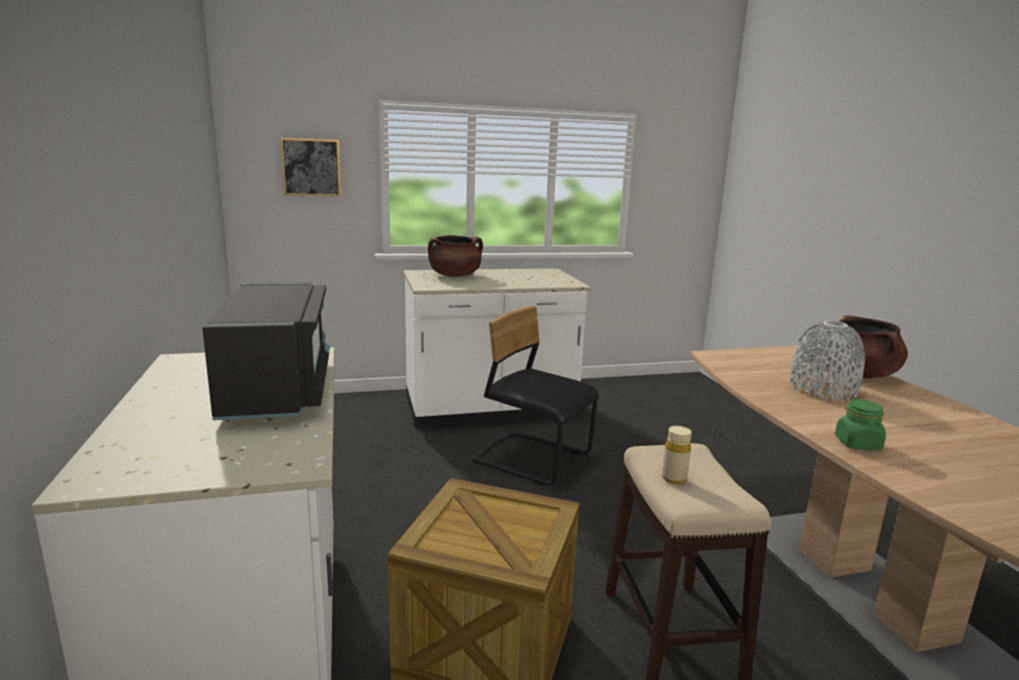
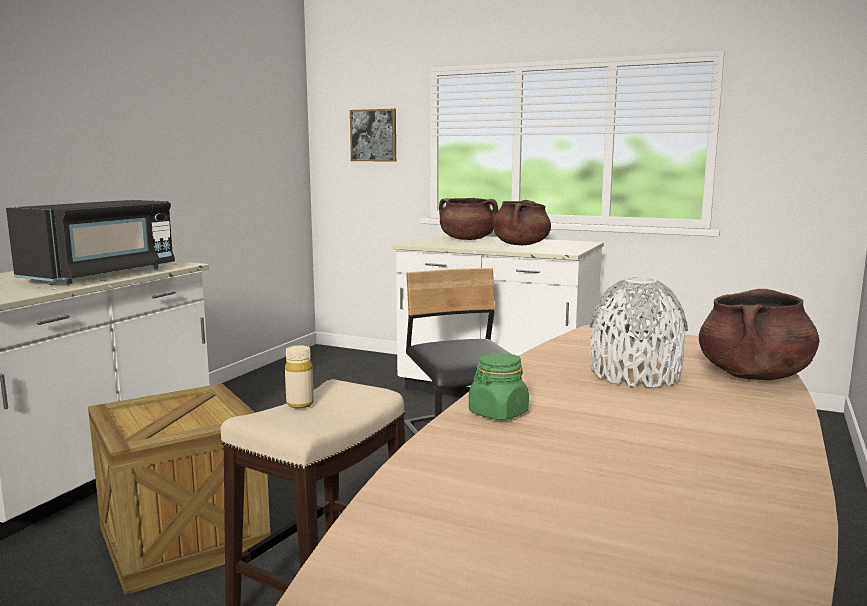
camera: 40 degrees right, 5 degrees down
none -> brown cooking pot [493,200,551,245]

